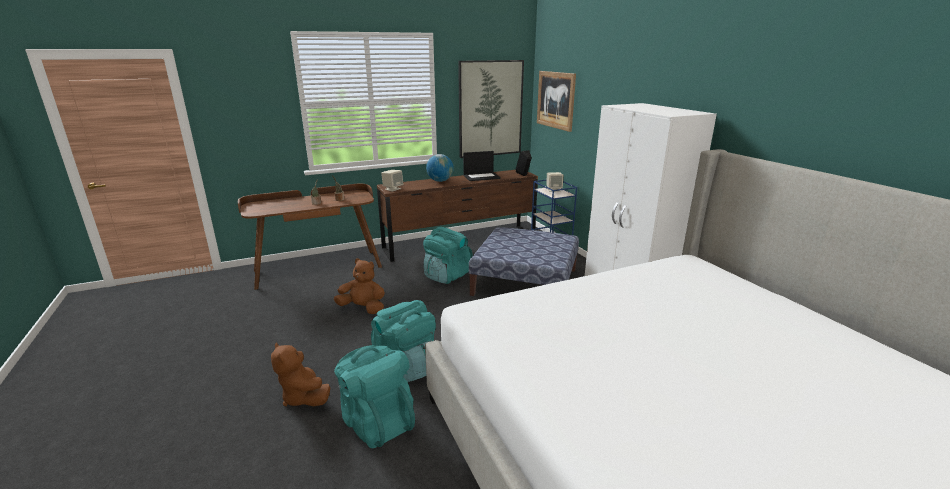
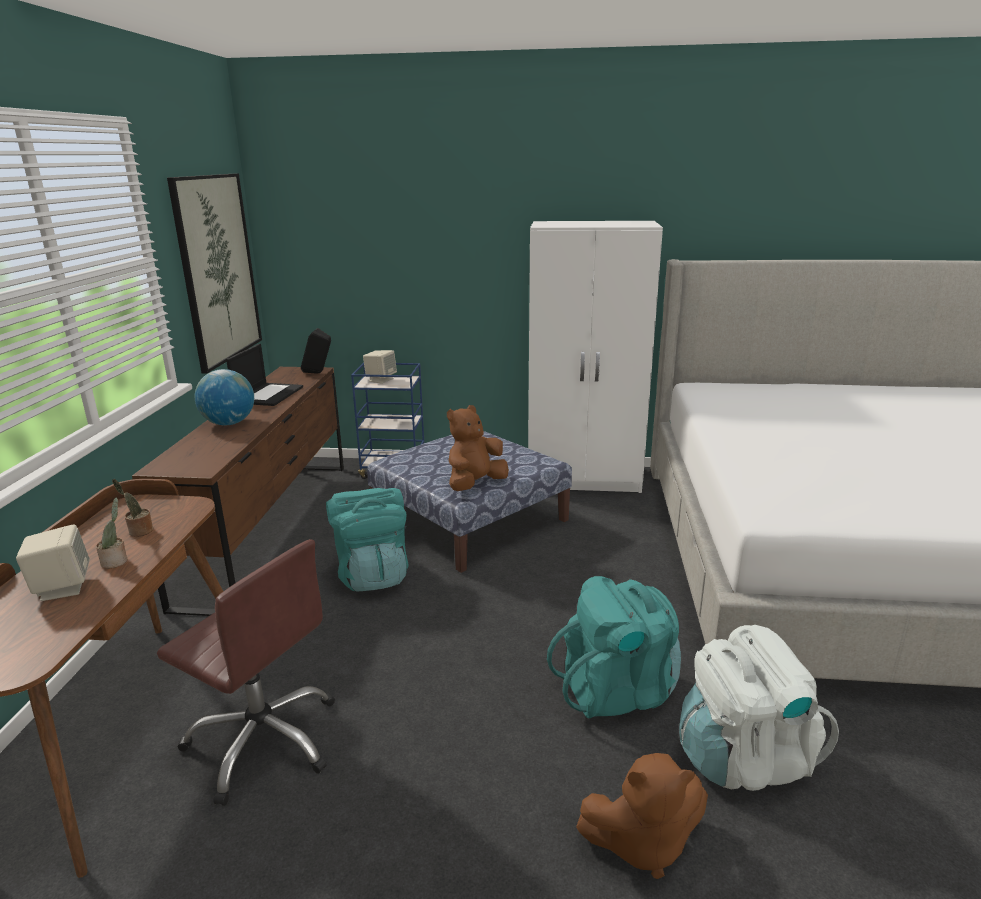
camera: 60 degrees left, 0 degrees up
brown plush toy [334,258,385,314] -> brown plush toy moved to [447,405,509,491]
turquoise backpack [334,345,415,448] -> white backpack [679,625,839,791]
beige speaker [381,170,404,192] -> beige speaker moved to [16,524,90,601]
picture [537,71,576,132] -> none
none -> brown office chair [157,539,335,806]

